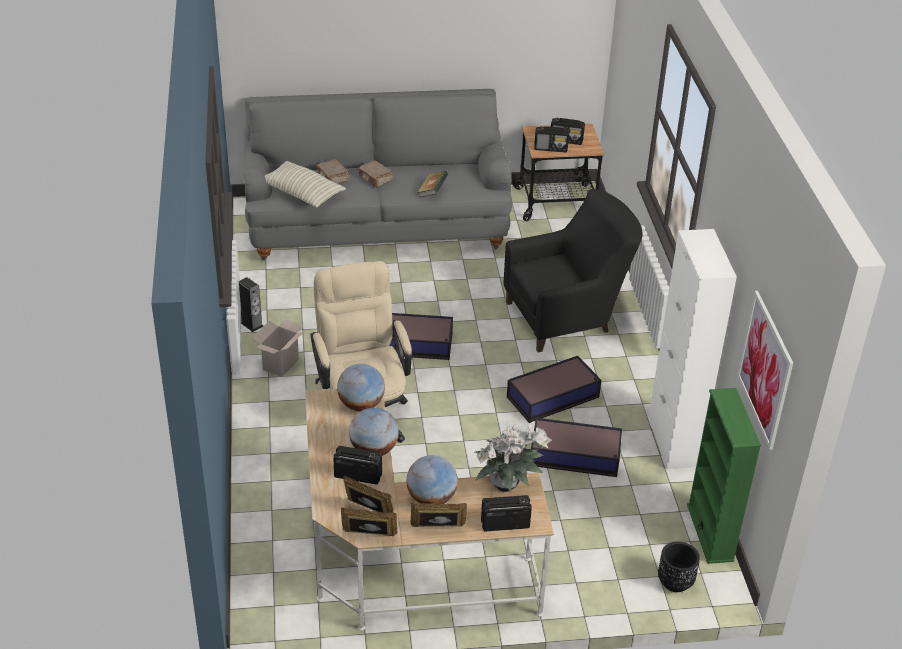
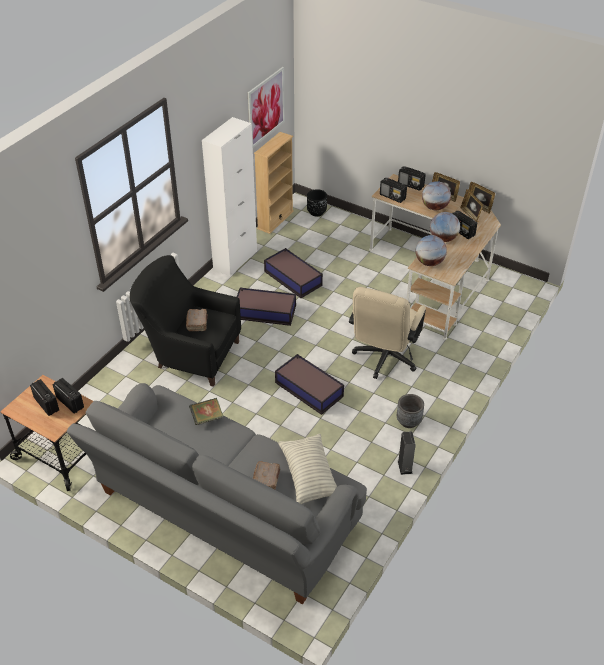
camera: 140 degrees left, 5 degrees up
cardboard box [252,319,305,377] -> grey planter [397,394,424,428]
brown book [358,160,393,188] -> brown book moved to [186,309,207,331]
potted plant [475,424,552,492] -> radio [380,178,407,203]
green bookcase [687,388,761,564] -> beige bookcase [254,132,294,234]

